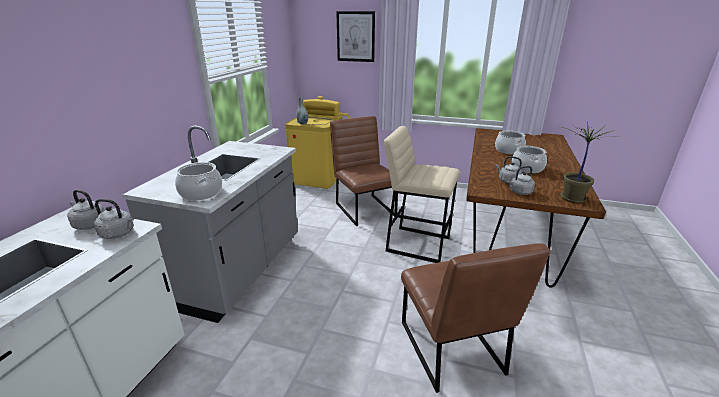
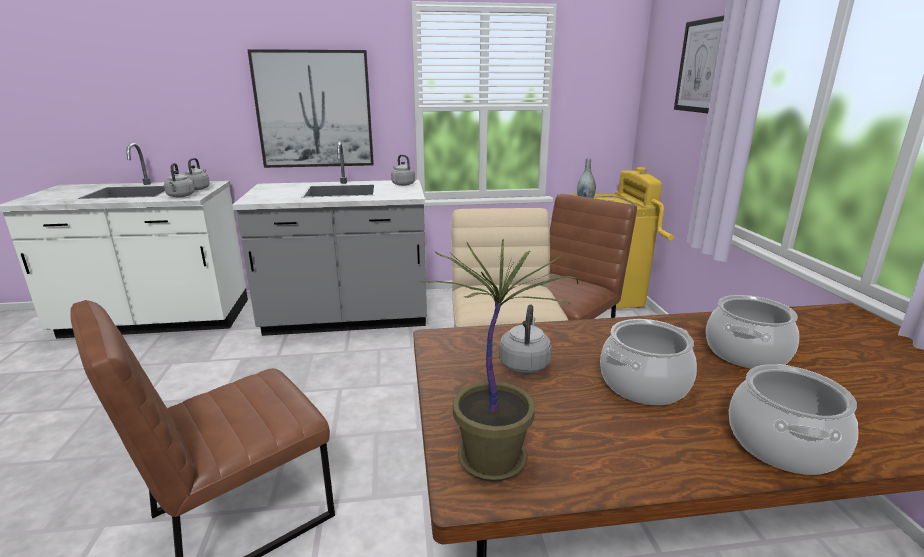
camera: 65 degrees right, 5 degrees down
cooking pot [175,162,222,201] -> cooking pot moved to [729,364,858,475]
grey kettle [506,166,535,195] -> grey kettle moved to [391,155,415,186]
none -> picture [247,49,374,168]

